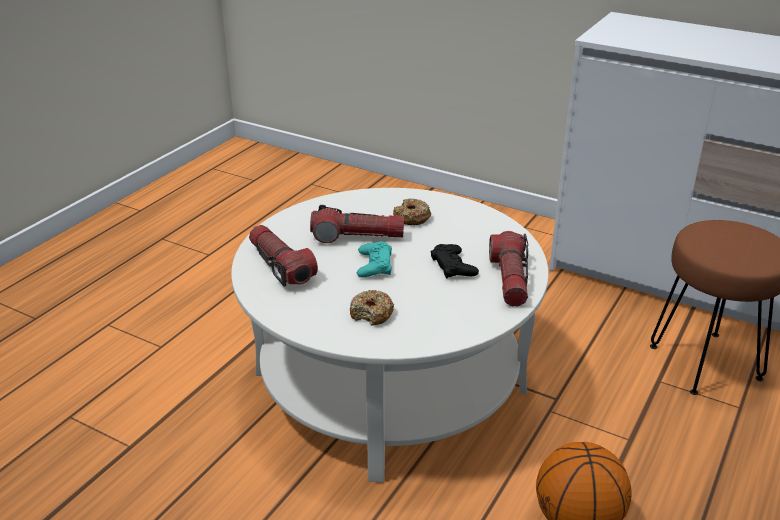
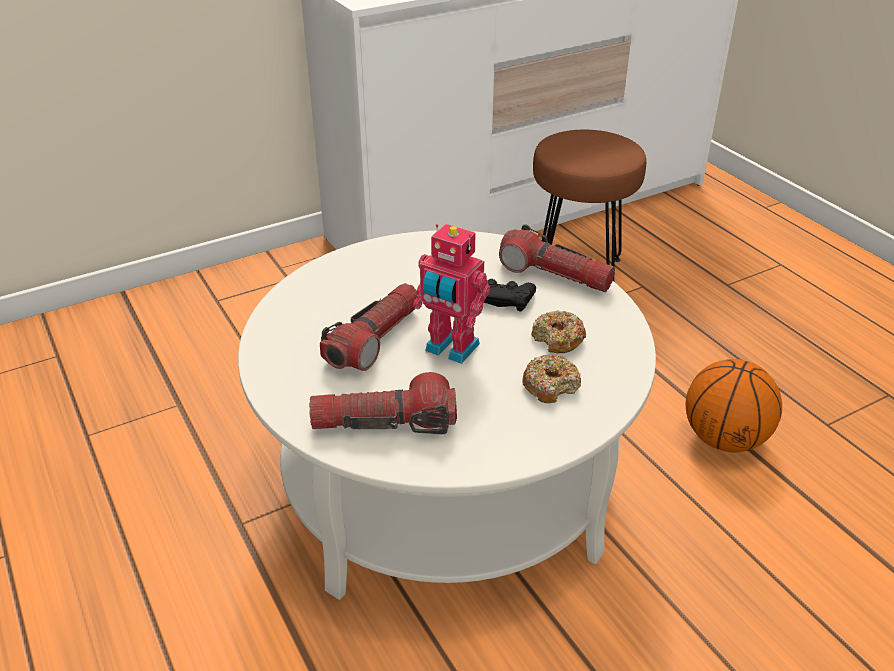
camera: 60 degrees left, 5 degrees up
turquoise game controller [357,241,392,278] -> toy robot [413,224,490,364]
donut [393,199,431,225] -> donut moved to [532,310,586,353]

